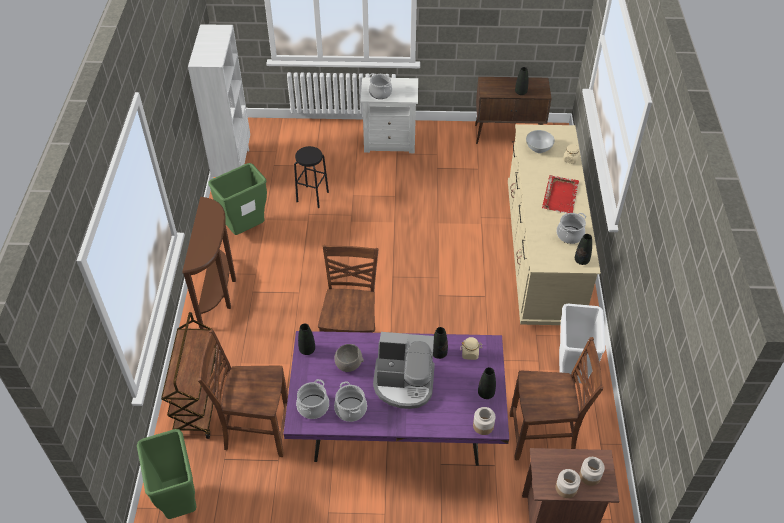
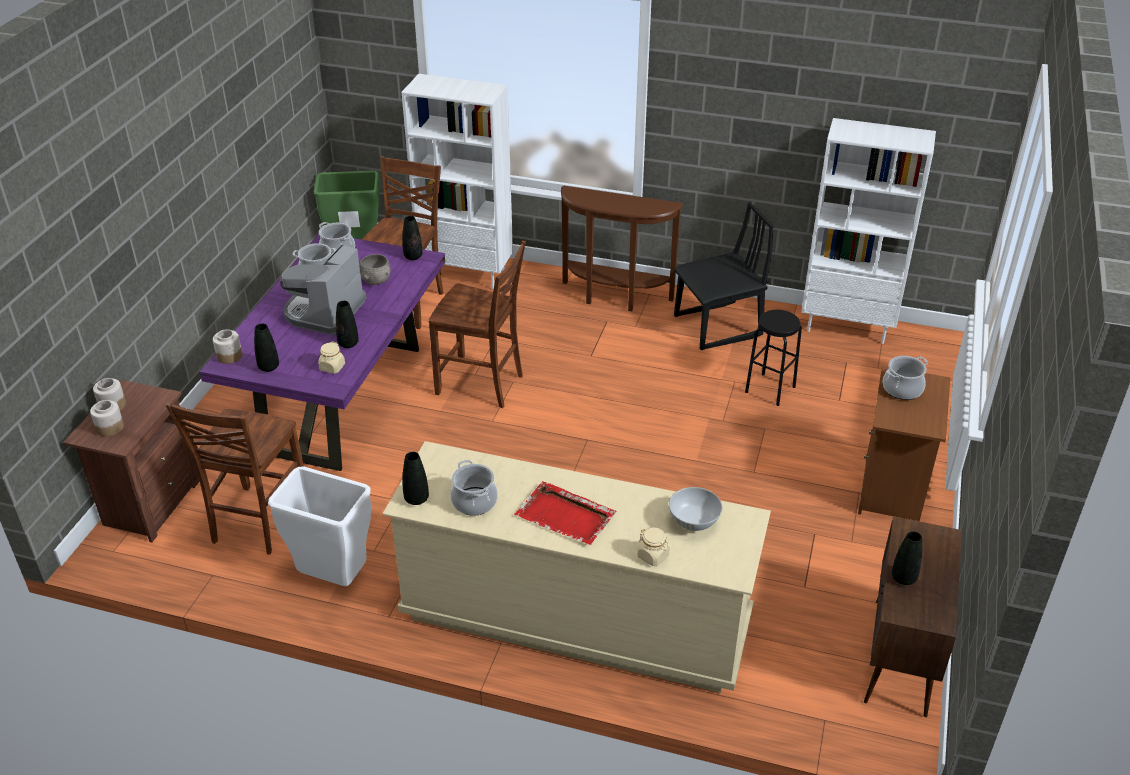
camera: 105 degrees right, 10 degrees down
brown cart [161,312,222,439] -> white bookcase [402,74,513,289]
green trash can [208,163,267,235] -> black chair [674,202,774,350]
white nightstand [360,77,418,153] -> brown nightstand [858,366,950,521]

